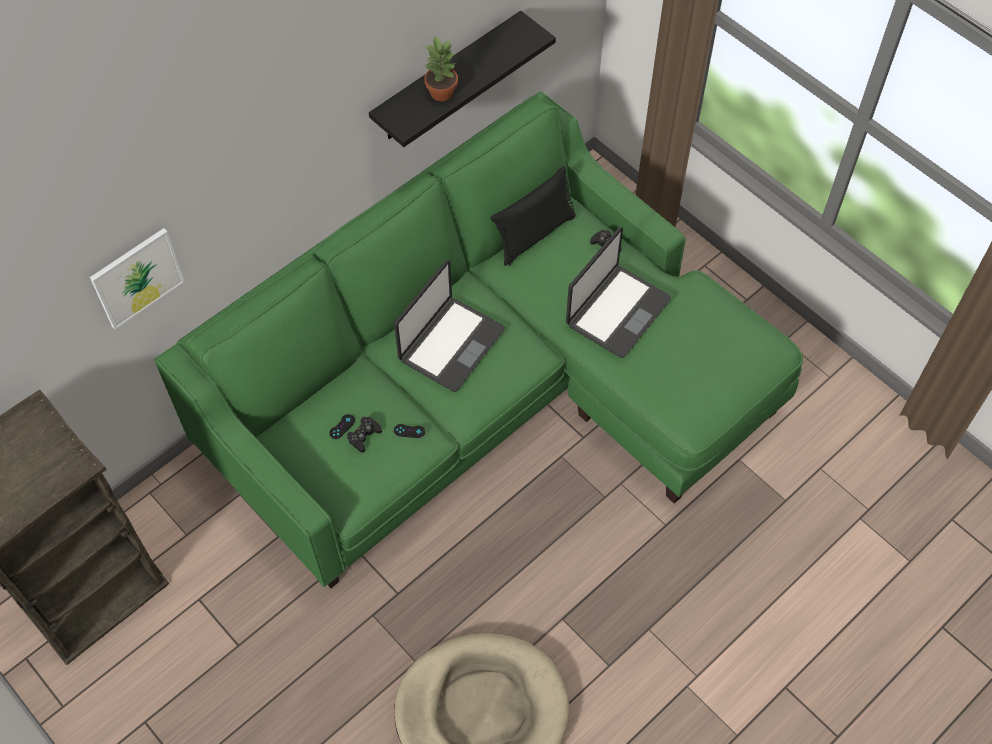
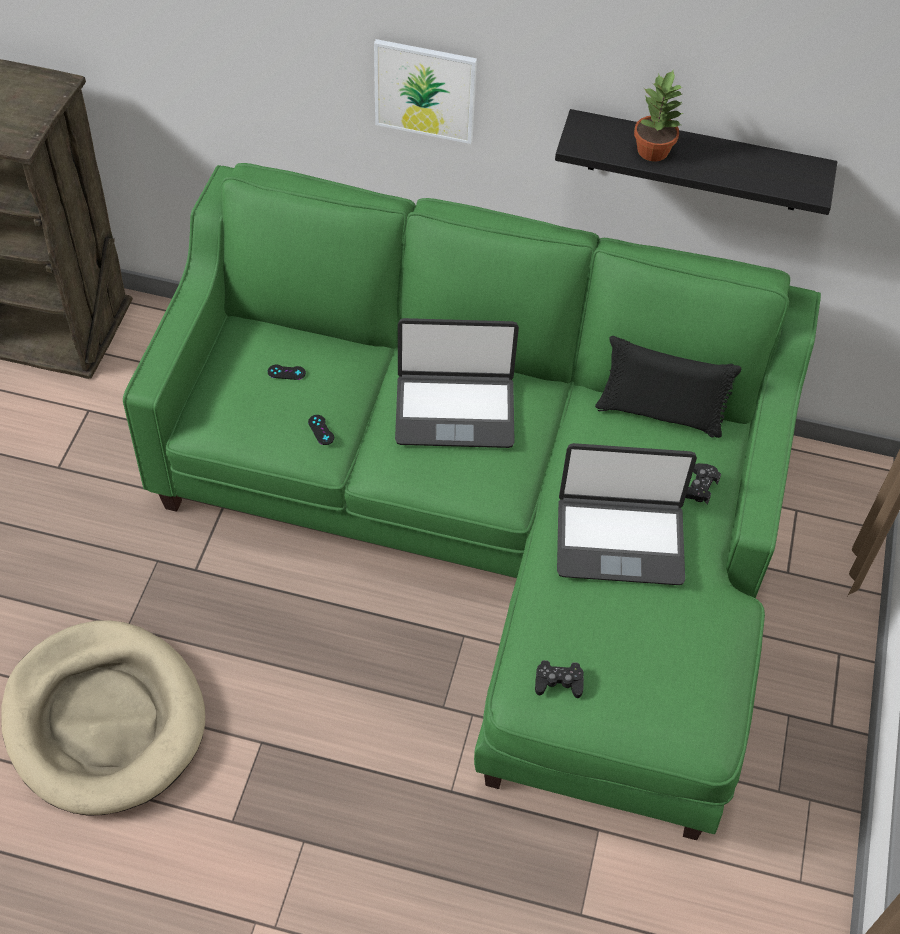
camera: 55 degrees right, 5 degrees down
picture [90,228,185,330] -> picture moved to [374,39,477,144]
black game controller [347,417,382,453] -> black game controller moved to [535,660,584,698]

